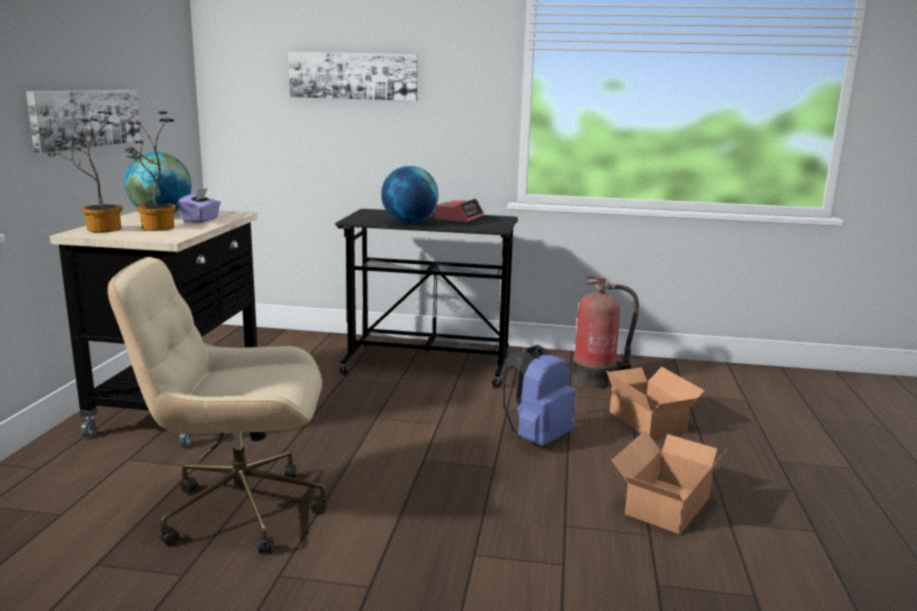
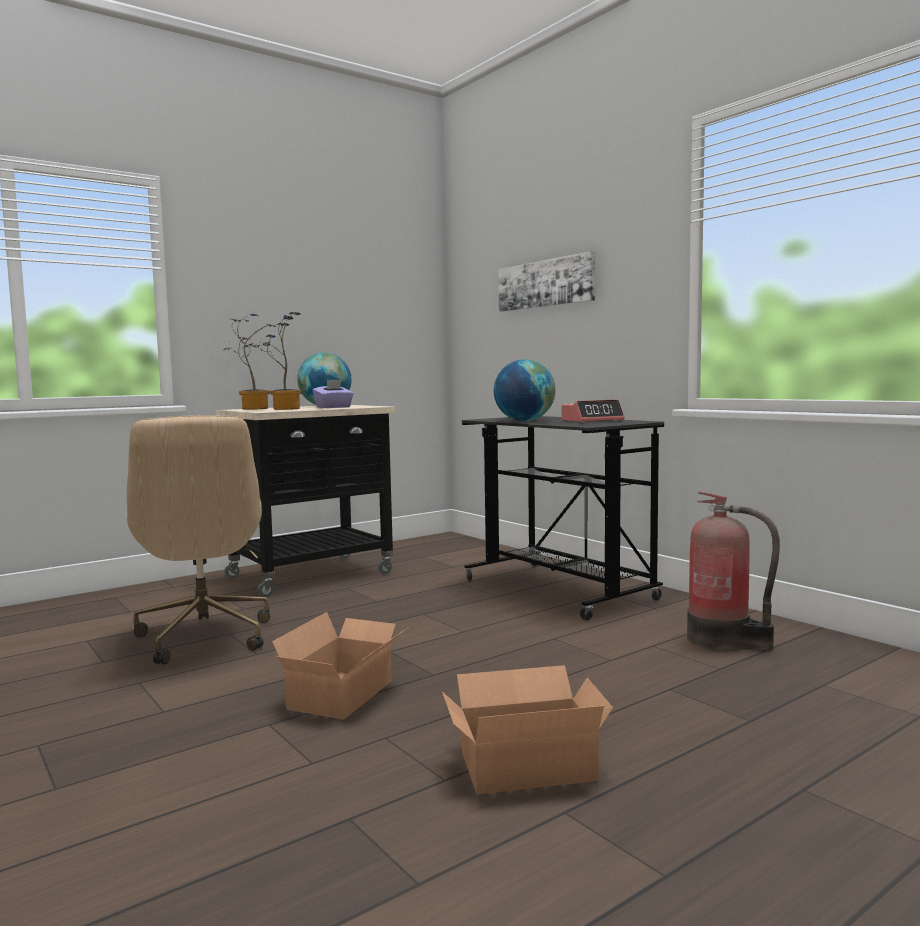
camera: 45 degrees right, 10 degrees down
picture [26,90,141,153] -> none
beige office chair [108,257,327,553] -> beige office chair turned 150 degrees counterclockwise [127,415,270,664]
blue backpack [502,345,576,446] -> none
cardboard box [606,367,704,439] -> cardboard box moved to [272,612,409,720]

